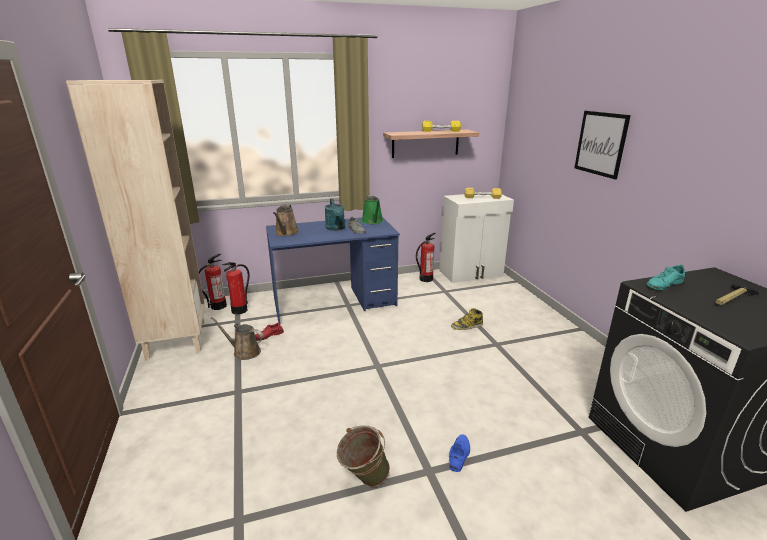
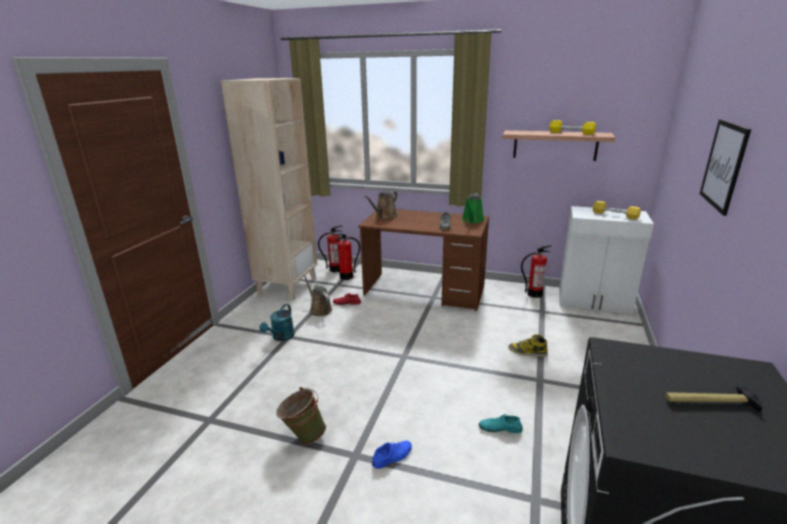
camera: 35 degrees right, 0 degrees up
blue desk [266,217,400,323] -> brown desk [358,209,489,311]
turquoise watering can [324,198,345,231] -> turquoise watering can moved to [259,304,295,341]
turquoise shoe [646,264,685,290] -> turquoise shoe moved to [479,414,523,433]

